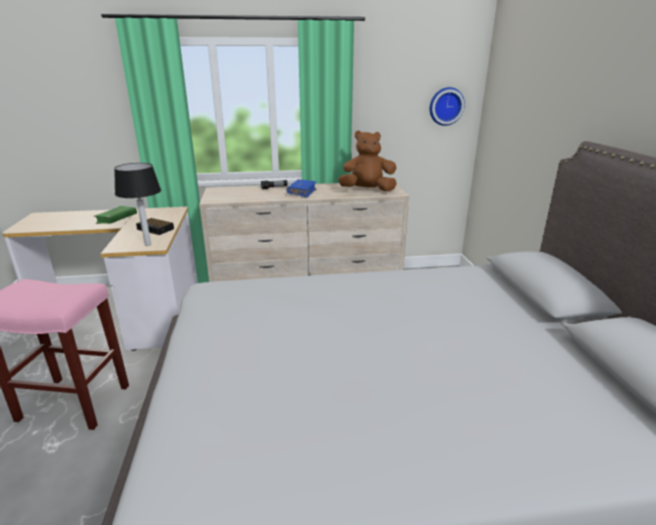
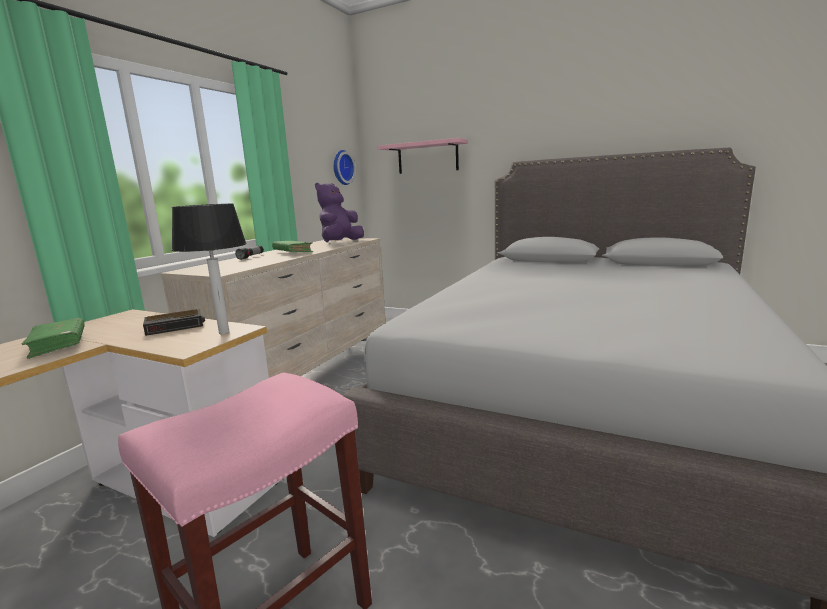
camera: 55 degrees left, 10 degrees down
blue book [286,179,317,197] -> green book [272,241,313,252]
brown plush toy [338,131,397,191] -> purple plush toy [315,183,364,242]
none -> pink shelf [377,138,468,174]

